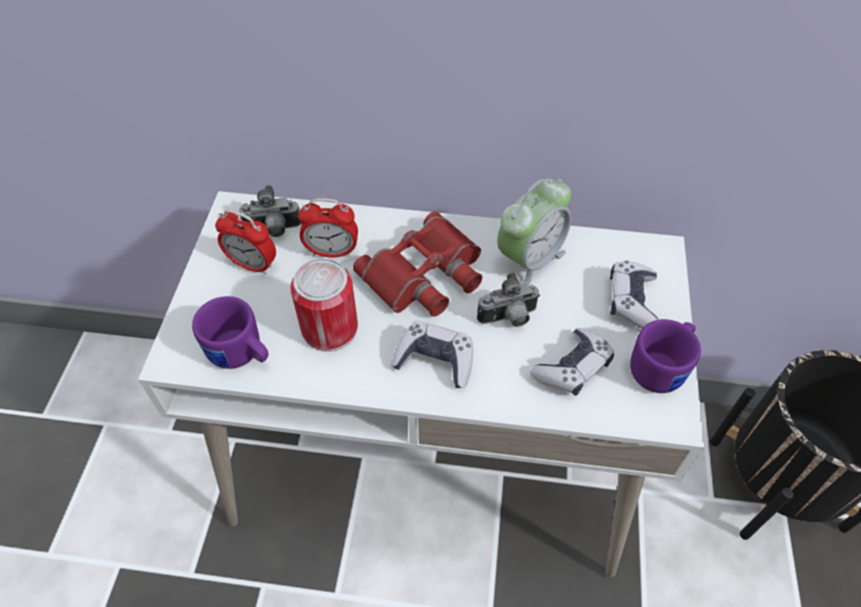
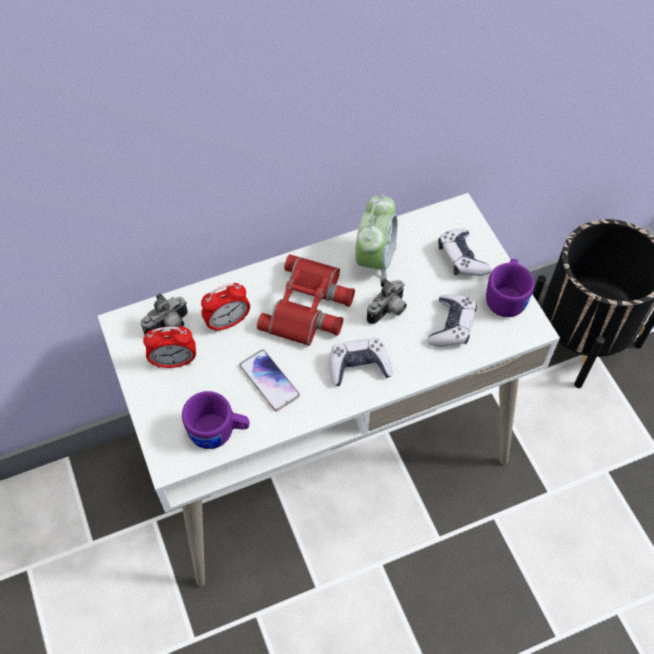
camera: 30 degrees left, 5 degrees up
can [290,258,358,352] -> phone [239,350,300,412]

